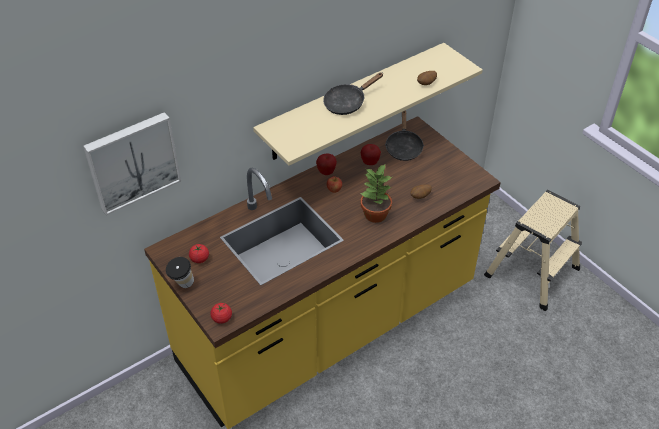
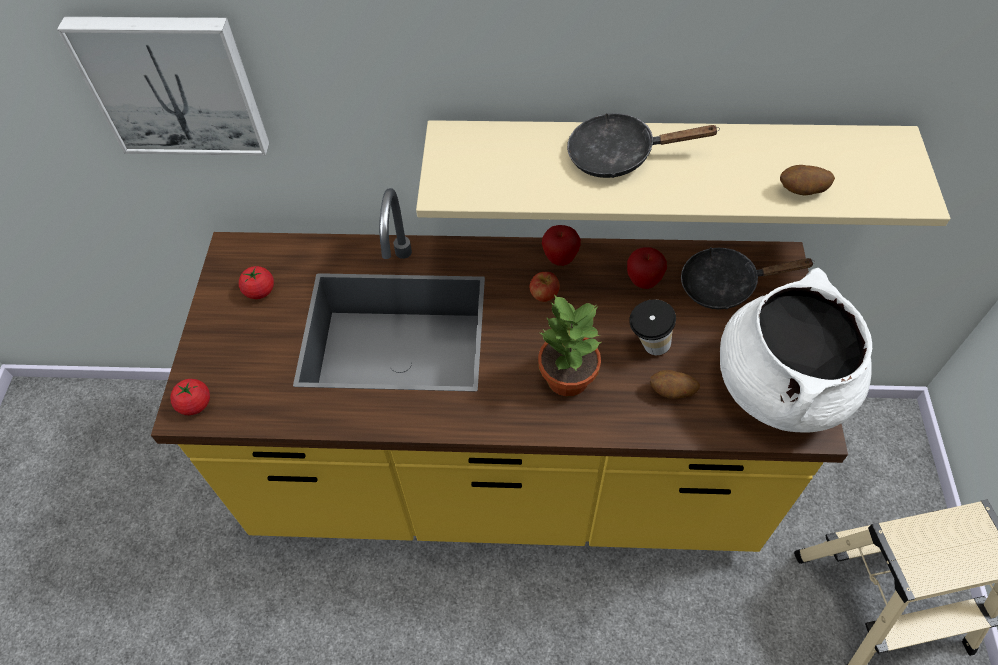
camera: 40 degrees right, 10 degrees up
cup [166,257,194,288] -> cup moved to [629,299,676,355]
black frying pan [385,111,424,161] -> black frying pan turned 45 degrees clockwise [681,247,815,310]
none -> white cooking pot [720,268,872,433]

